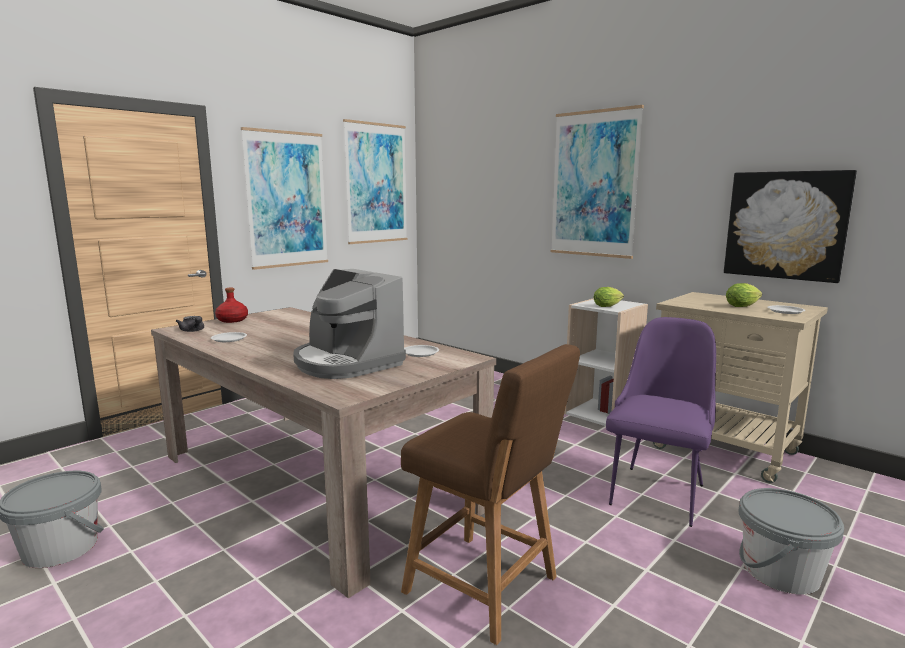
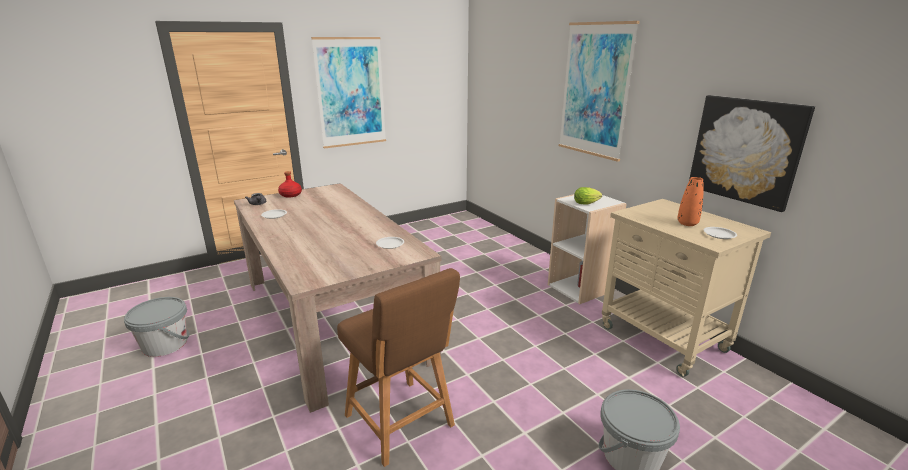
camera: 15 degrees right, 10 degrees up
coffee machine [293,269,406,379] -> none
picture [343,119,408,244] -> none
purple chair [606,317,716,527] -> none
lettuce [726,283,762,307] -> orange vase [677,177,703,226]

